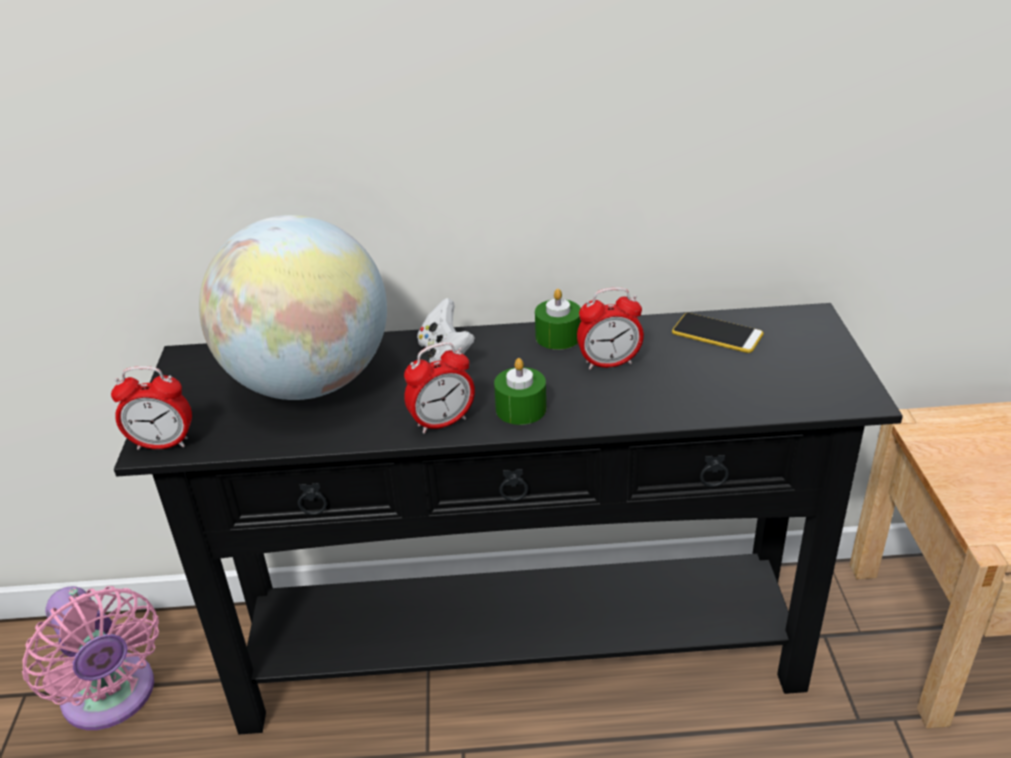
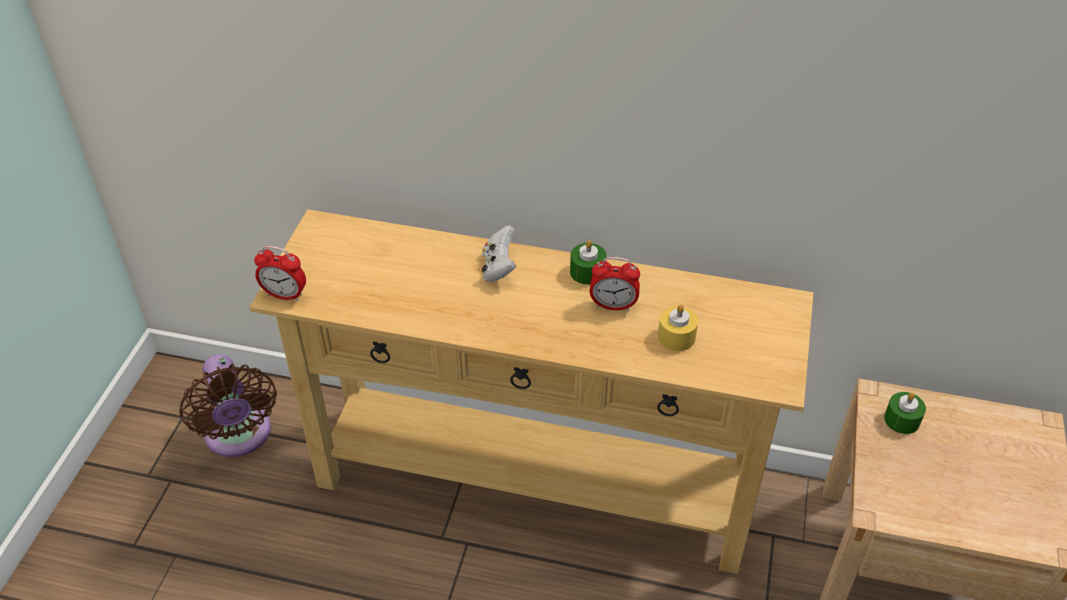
camera: 15 degrees right, 10 degrees up
pink fan [22,586,159,730] -> brown fan [179,354,277,457]
black console table [114,303,903,735] -> beige console table [250,209,814,574]
globe [199,215,387,400] -> none
alarm clock [404,342,475,434] -> none
green candle [494,358,546,425] -> green candle moved to [884,392,926,434]
phone [672,313,764,353] -> none
none -> yellow candle [658,305,698,351]

